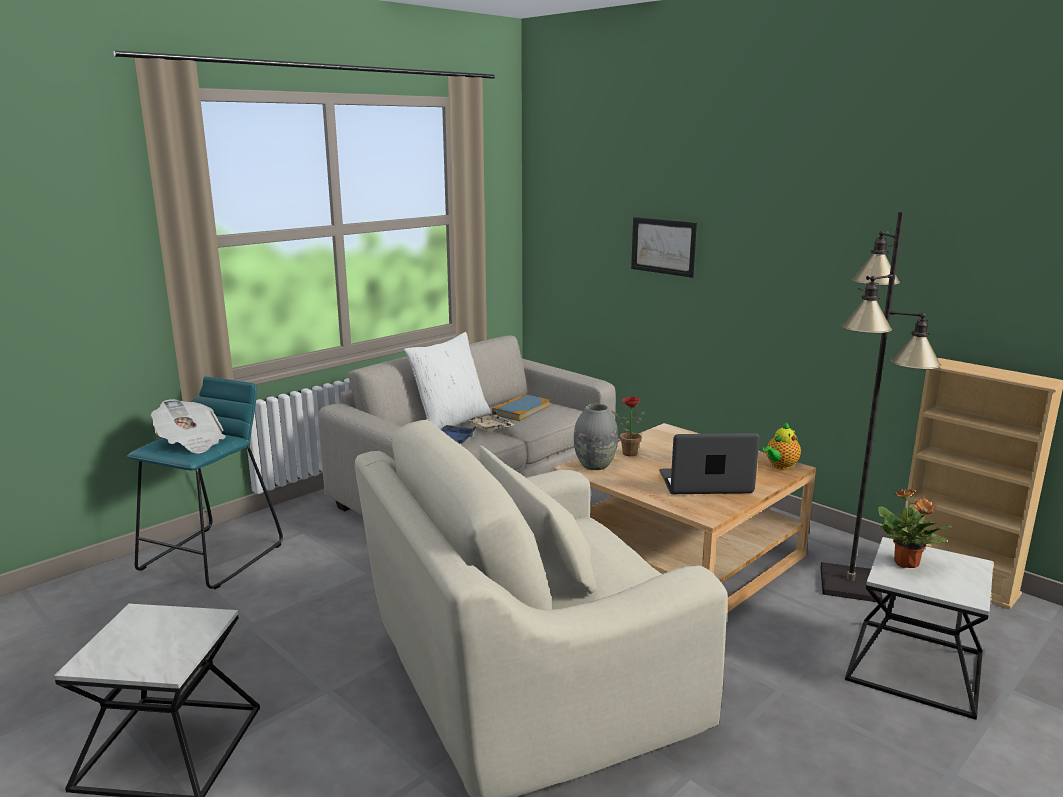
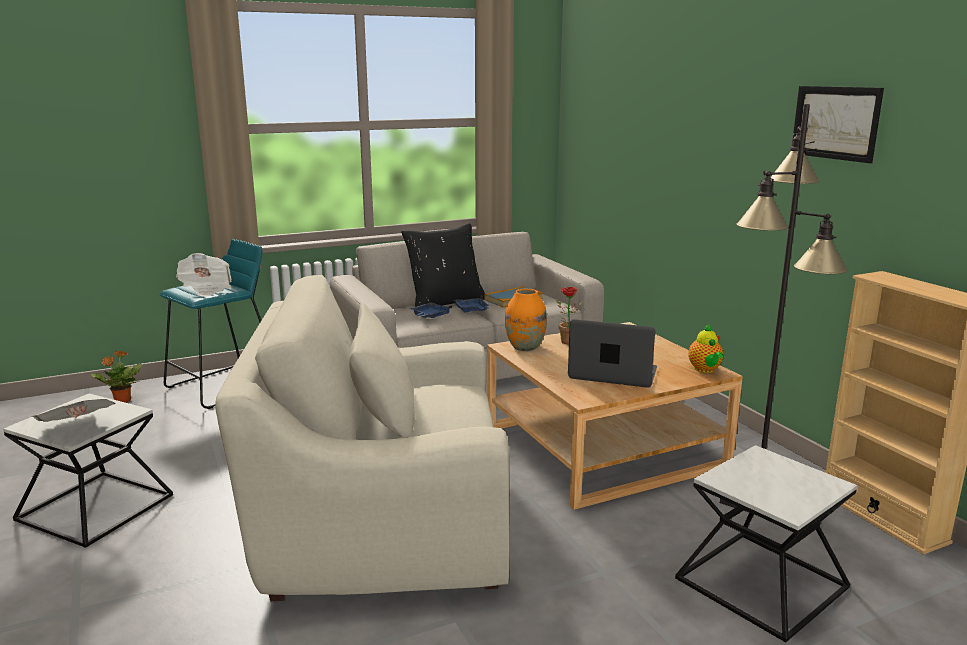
camera: 20 degrees right, 0 degrees up
white pillow [404,332,491,429] -> black pillow [401,223,485,307]
beige tray [467,410,514,432] -> blue tray [454,296,489,313]
grey vase [574,404,618,470] -> orange vase [505,289,547,351]
picture [631,217,697,278] -> picture moved to [793,86,884,163]
teapot [763,422,801,470] -> teapot turned 75 degrees counterclockwise [688,324,723,373]
potted plant [878,488,952,568] -> potted plant moved to [91,351,142,403]
none -> newspaper [31,399,116,422]

